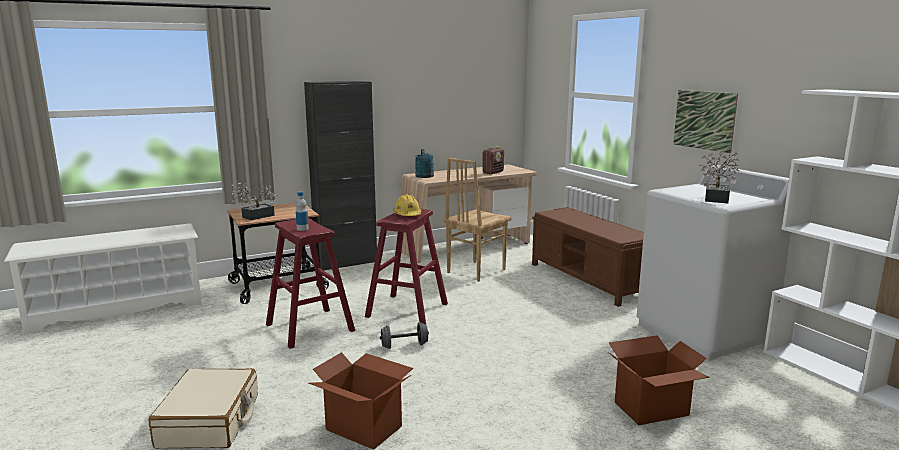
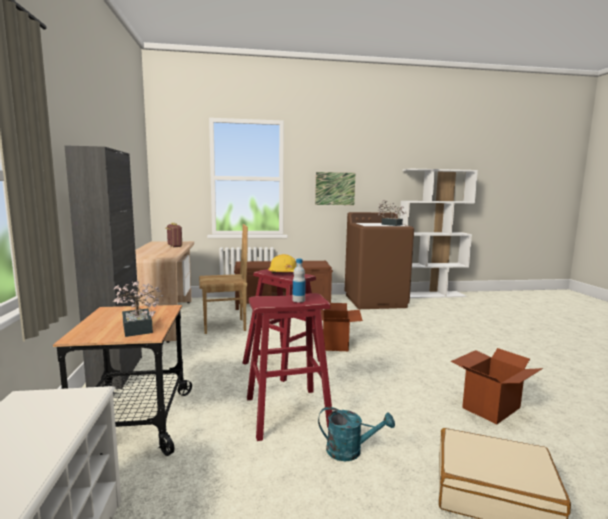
camera: 70 degrees left, 5 degrees down
grey dumbbell [380,322,429,349] -> none
turquoise watering can [415,149,434,178] -> turquoise watering can moved to [318,407,395,461]
brown chair [444,158,511,282] -> brown chair turned 75 degrees counterclockwise [199,224,248,334]
cardboard box [608,335,710,425] -> cardboard box moved to [321,303,363,351]
white washing machine [637,165,791,360] -> brown washing machine [345,212,414,309]

